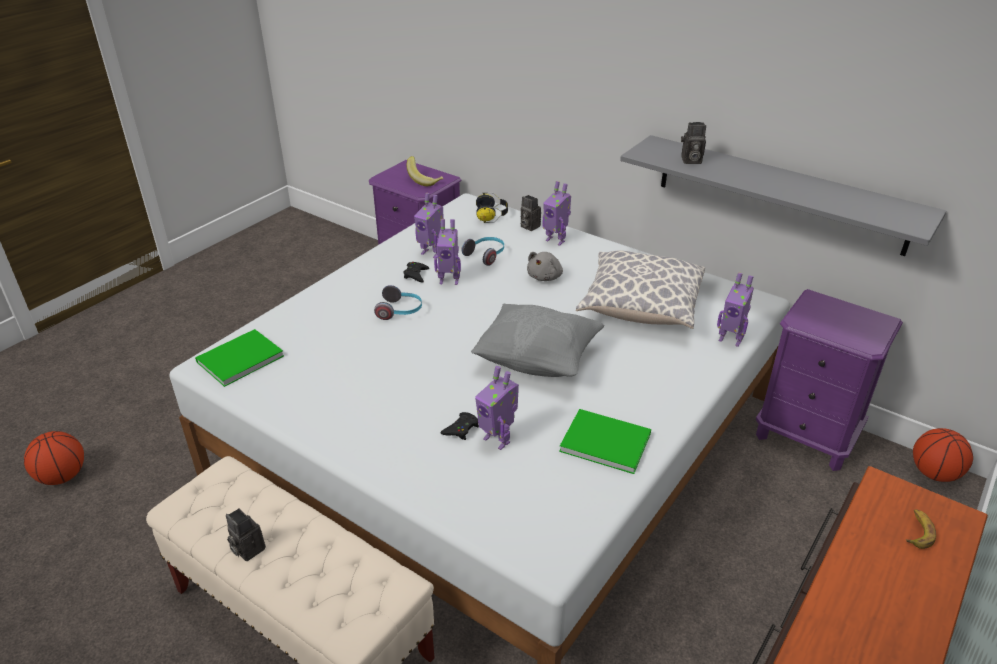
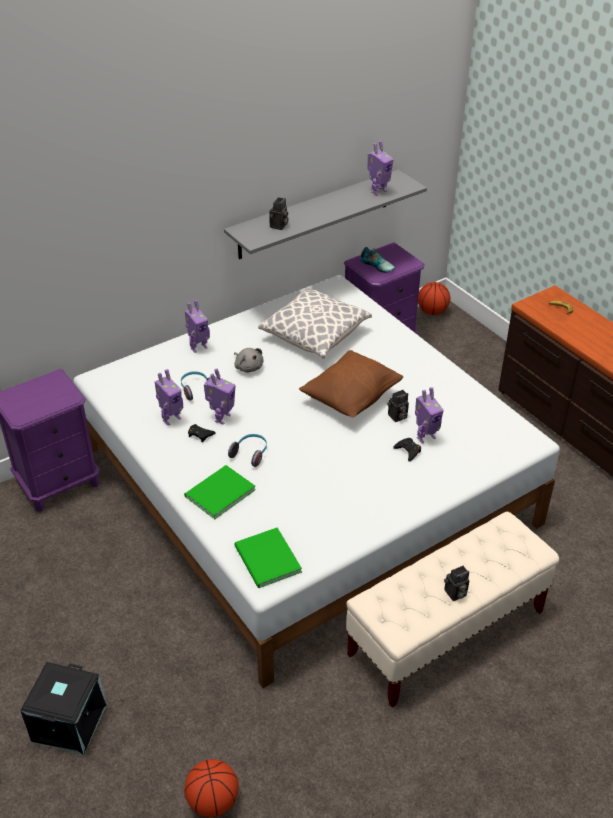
camera: 70 degrees left, 5 degrees up
banana [407,156,443,186] -> none
grey pillow [471,304,604,377] -> brown pillow [299,350,403,417]
headphones [476,193,508,223] -> none
camera [521,195,541,231] -> camera moved to [387,390,409,422]
green book [559,409,651,474] -> green book moved to [184,465,256,520]
toy robot [717,273,754,347] -> toy robot moved to [368,141,393,196]
none -> black storage box [20,662,107,755]
none -> shoe [360,247,395,273]

